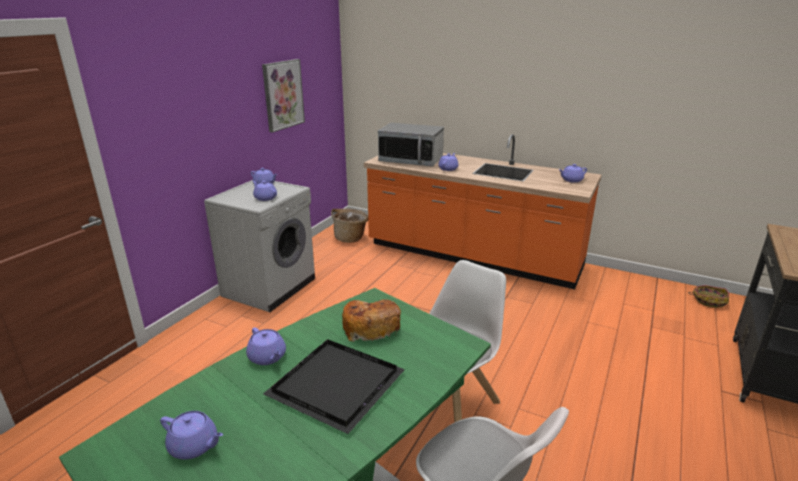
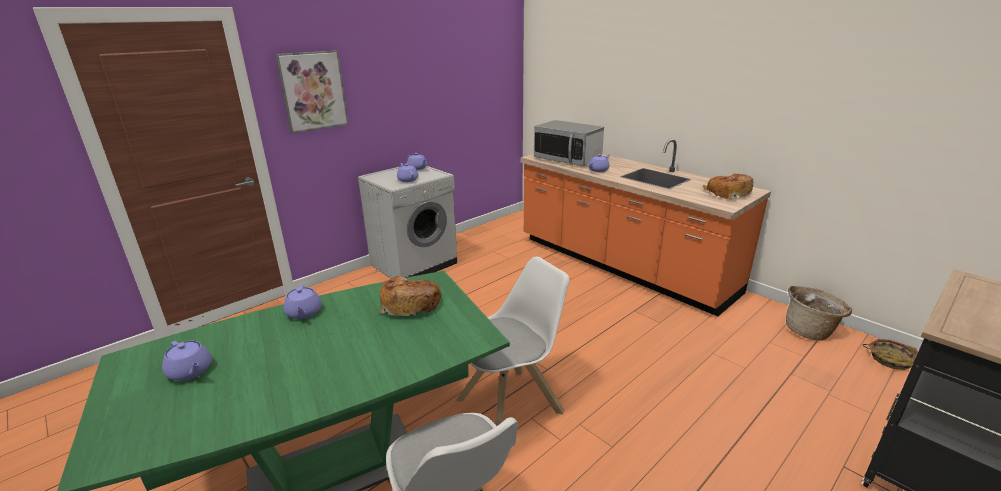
camera: 20 degrees right, 0 degrees up
picture [262,59,305,133] -> picture moved to [275,50,349,134]
black tray [263,339,405,434] -> none
basket [331,209,368,243] -> basket moved to [786,286,852,340]
purple teapot [559,164,587,183] -> bread [703,174,753,200]

